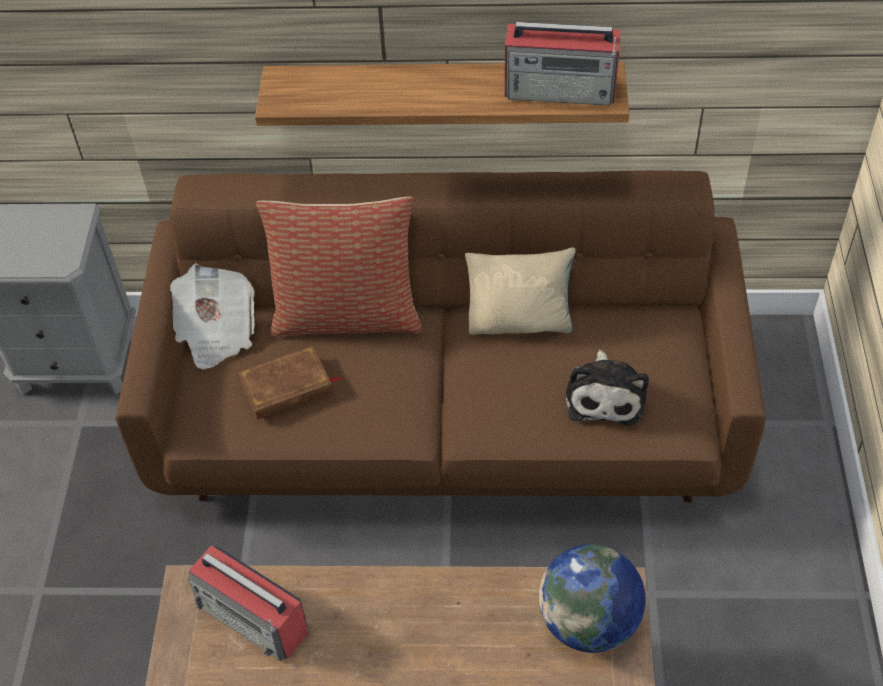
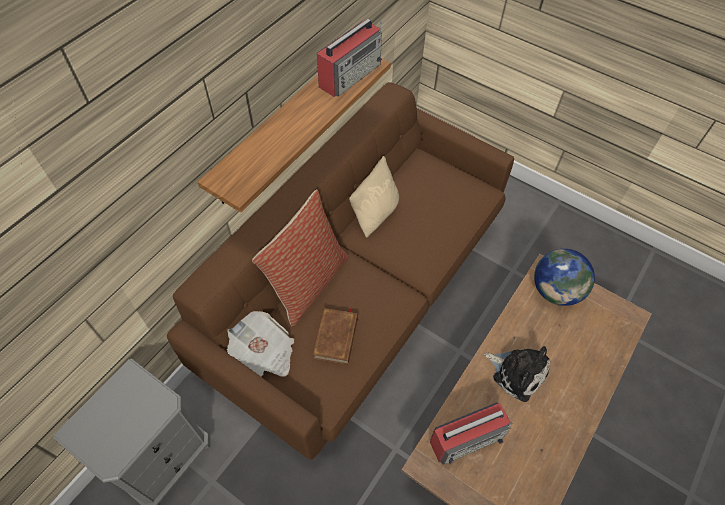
camera: 60 degrees left, 5 degrees up
plush toy [566,350,649,426] -> plush toy moved to [484,346,550,402]

